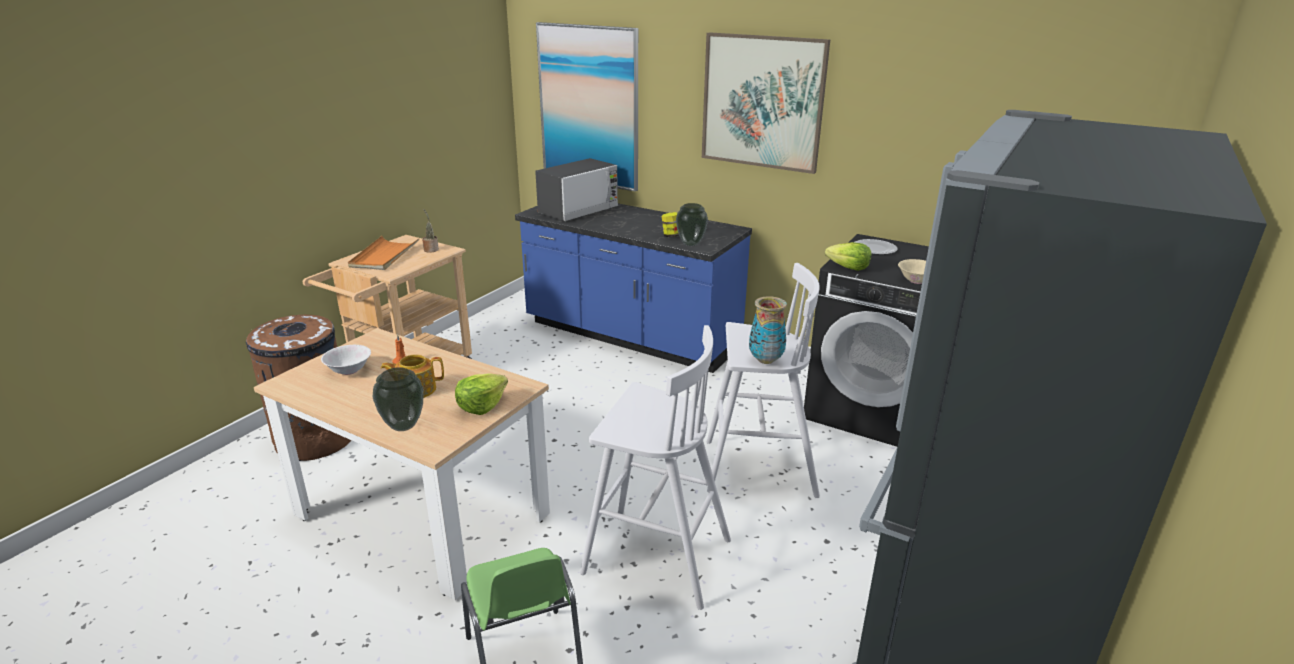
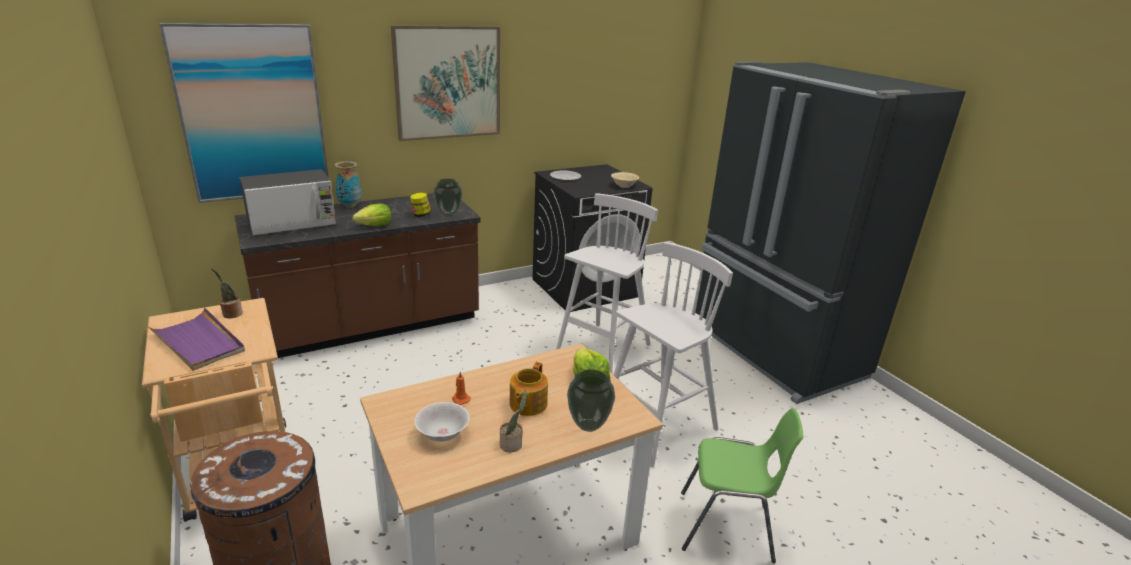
camera: 60 degrees left, 0 degrees up
orange tray [348,236,420,270] -> purple tray [148,308,245,371]
blue counter [515,203,752,373] -> brown counter [234,193,481,358]
microwave [535,158,618,221] -> microwave turned 75 degrees clockwise [239,169,336,235]
vase [749,296,787,364] -> vase moved to [335,161,362,208]
lettuce [825,242,872,271] -> lettuce moved to [353,203,391,226]
none -> potted plant [500,391,527,452]

